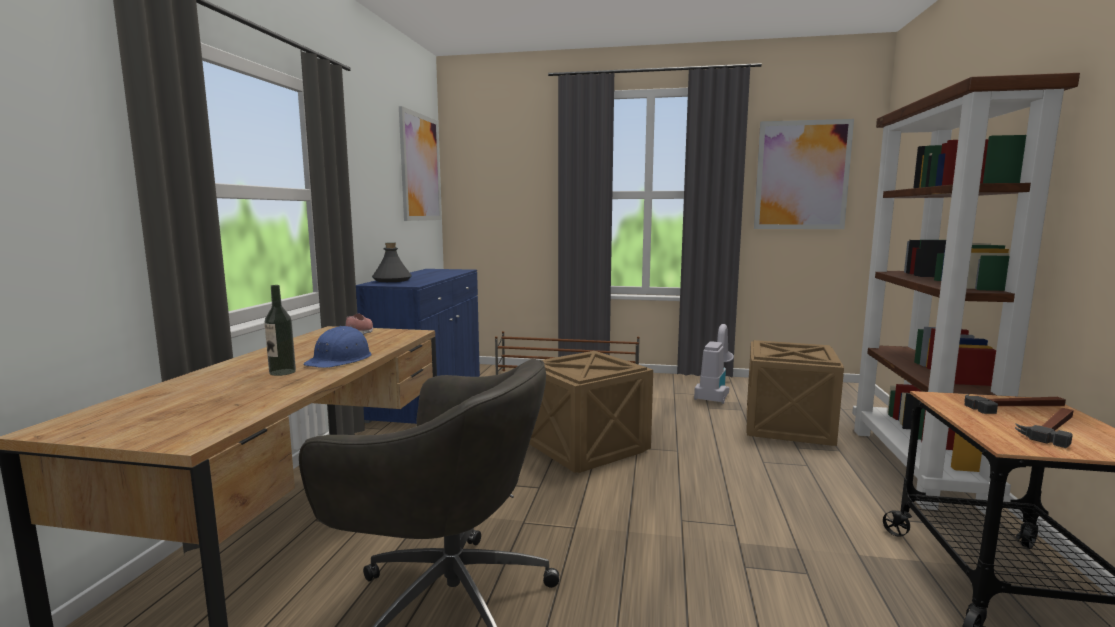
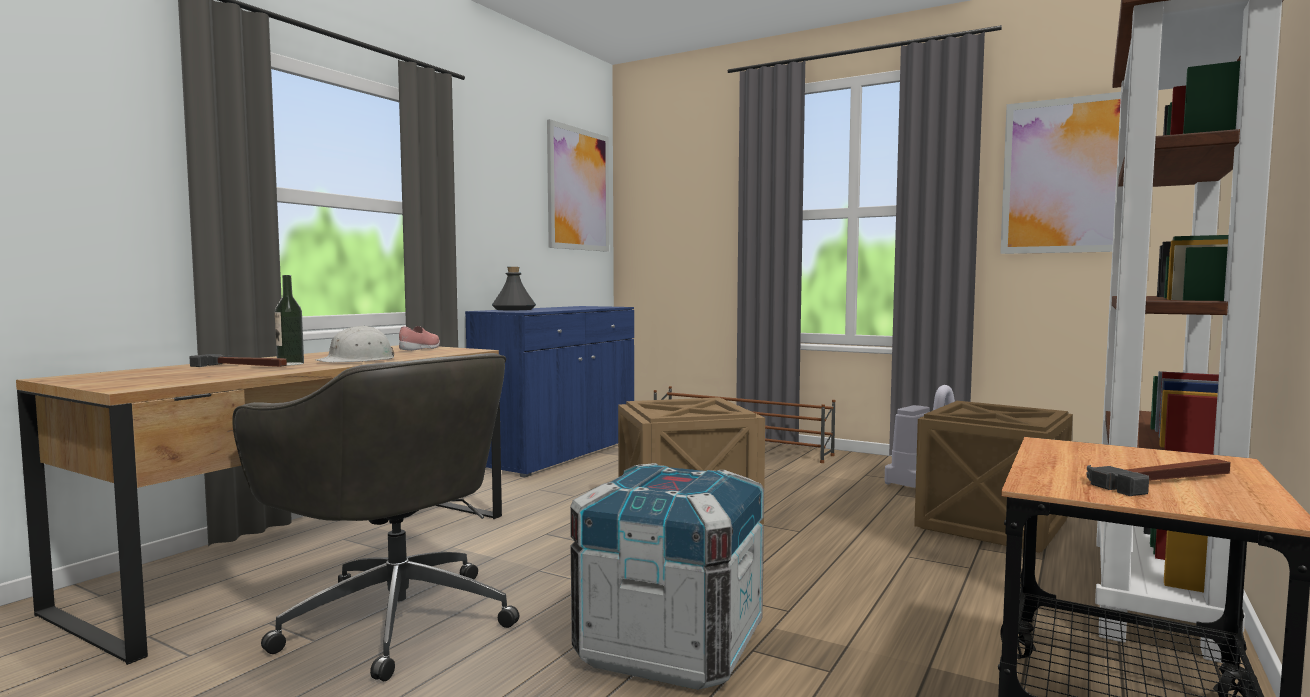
camera: 20 degrees right, 5 degrees down
blue hard hat [303,326,372,368] -> white hard hat [316,326,394,363]
hammer [964,394,1066,414] -> hammer moved to [189,354,287,367]
none -> crate [570,463,764,690]

